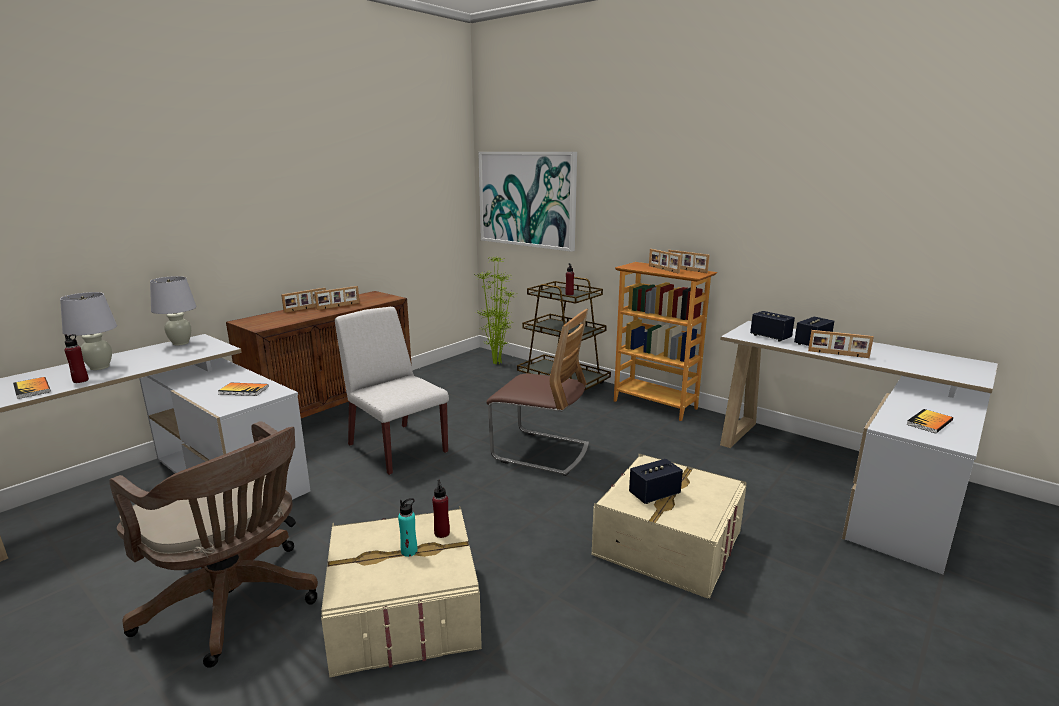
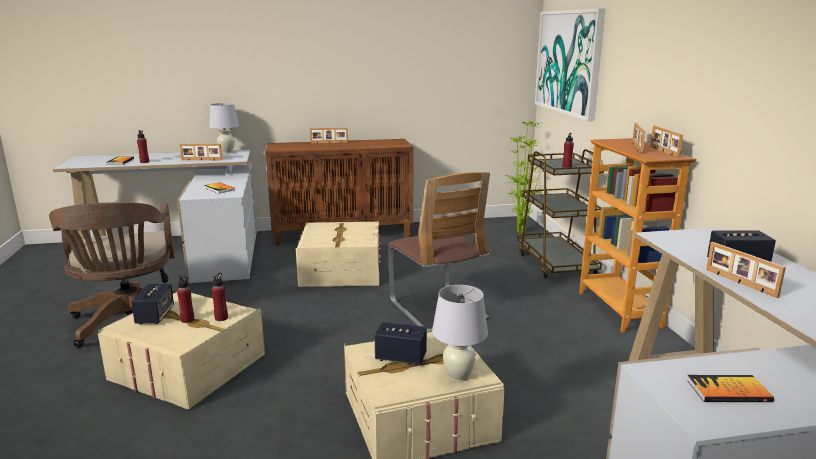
camera: 40 degrees right, 0 degrees up
white table lamp [60,292,117,370] -> white table lamp moved to [432,285,488,382]
picture frame [314,286,359,310] -> picture frame moved to [180,144,222,160]
white chair [335,307,449,475] -> beige storage box [296,222,381,287]
turquoise bottle [398,498,417,557] -> red bottle [177,276,194,323]
speaker [750,311,795,342] -> speaker moved to [131,284,174,324]

